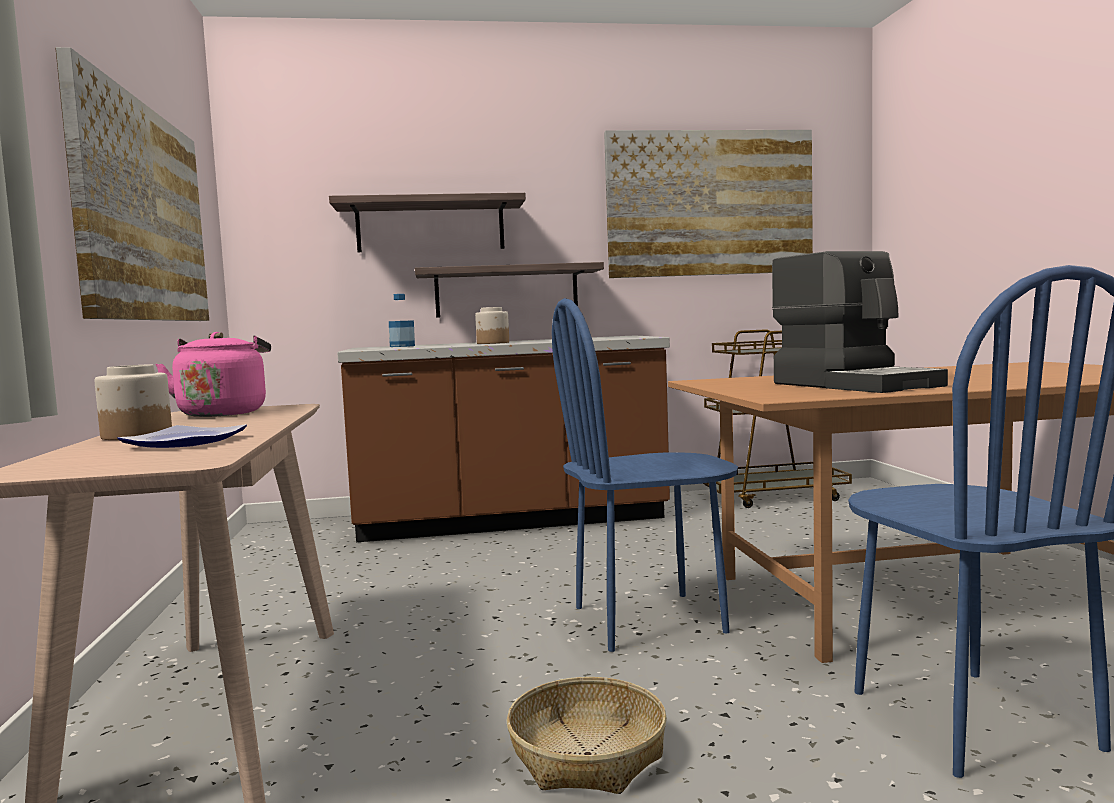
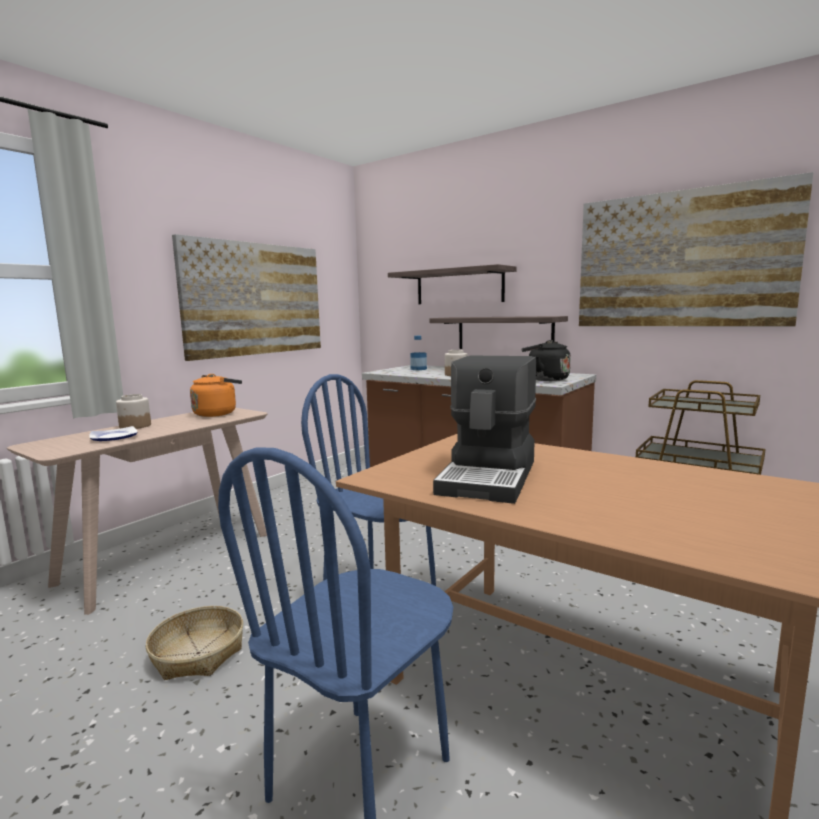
camera: 45 degrees right, 5 degrees up
pink kettle [155,332,271,417] -> orange kettle [190,374,242,417]
none -> black kettle [521,340,571,381]

